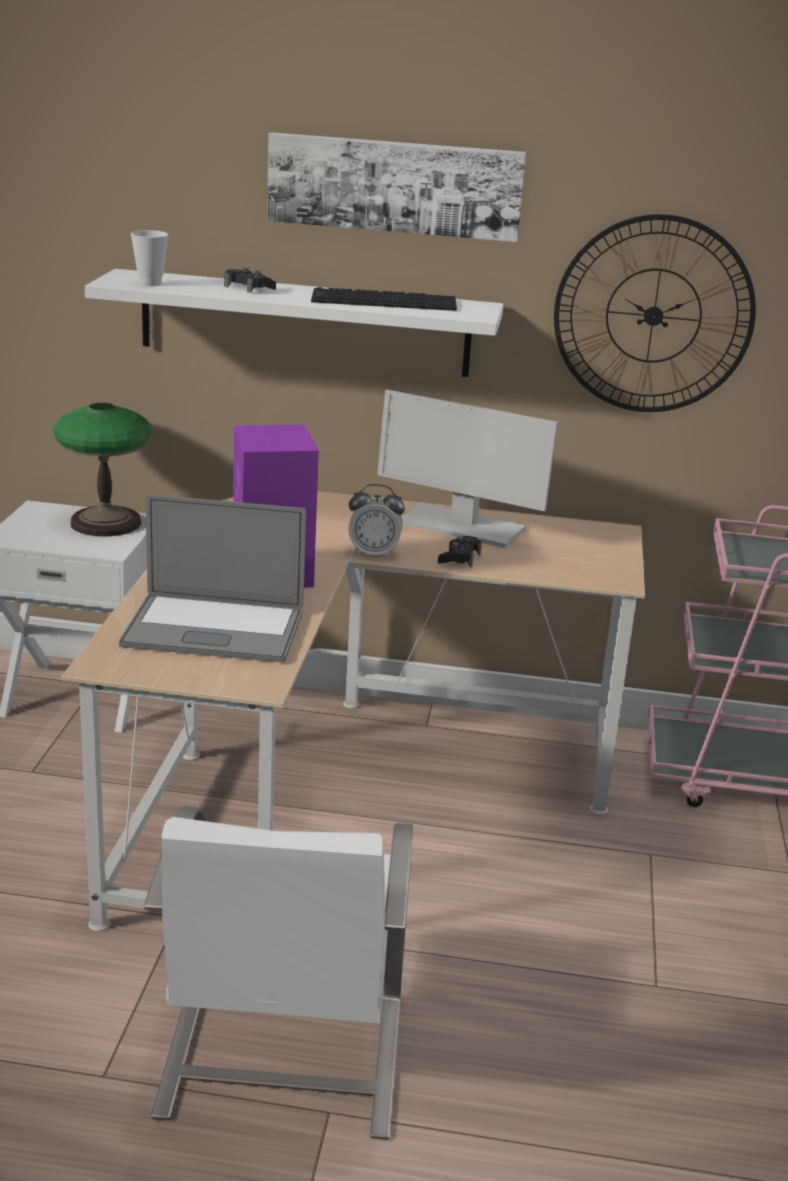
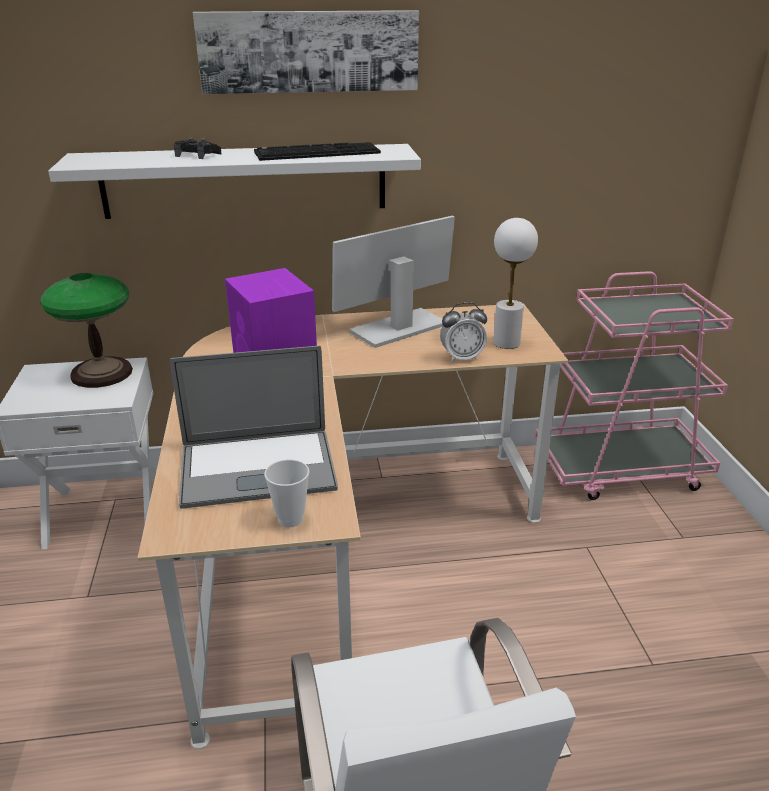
camera: 15 degrees left, 5 degrees up
cup [131,230,168,286] -> cup moved to [264,459,309,527]
alarm clock [348,484,405,559] -> alarm clock moved to [440,302,487,363]
monitor [377,389,558,548] -> monitor turned 135 degrees clockwise [332,215,455,348]
black game controller [438,536,482,568] -> none
wall clock [554,214,756,412] -> none
none -> white table lamp [493,218,538,349]

